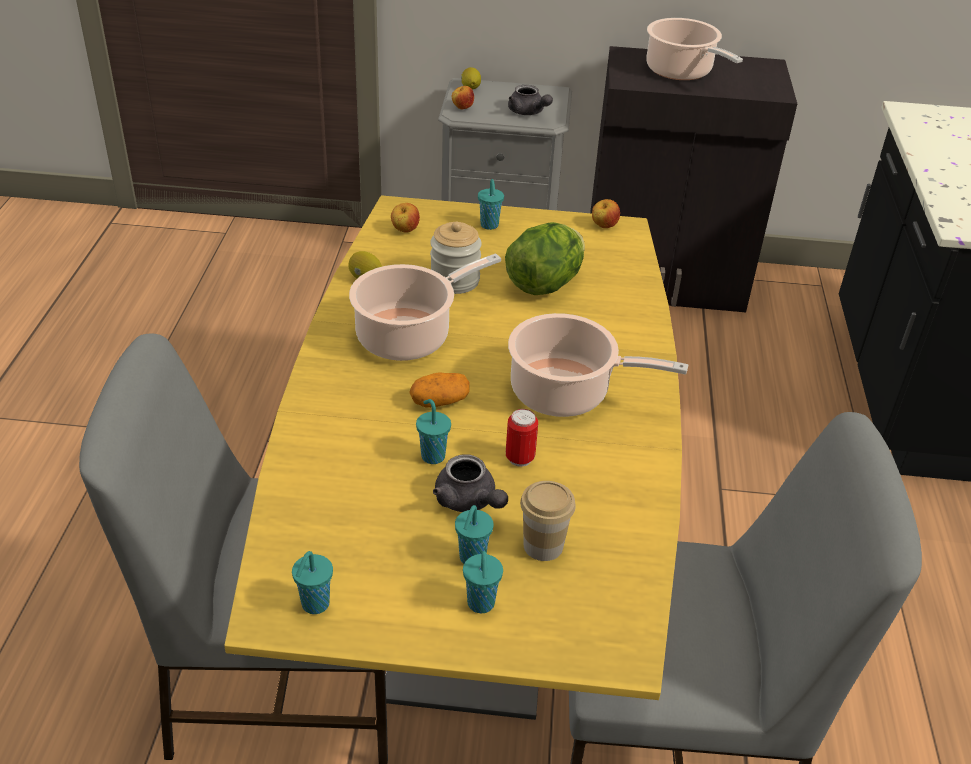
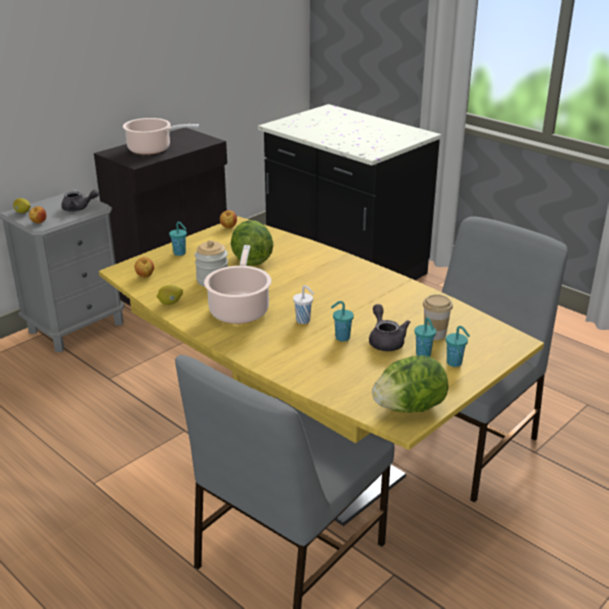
camera: 50 degrees left, 10 degrees down
turquoise cup [292,551,333,614] -> lettuce [372,355,448,413]
potato [409,372,470,408] -> white cup [293,285,314,324]
grey teapot [433,454,508,512] -> grey teapot turned 105 degrees counterclockwise [369,304,410,351]
can [506,409,538,467] -> none
cooking pot [508,313,688,417] -> none

